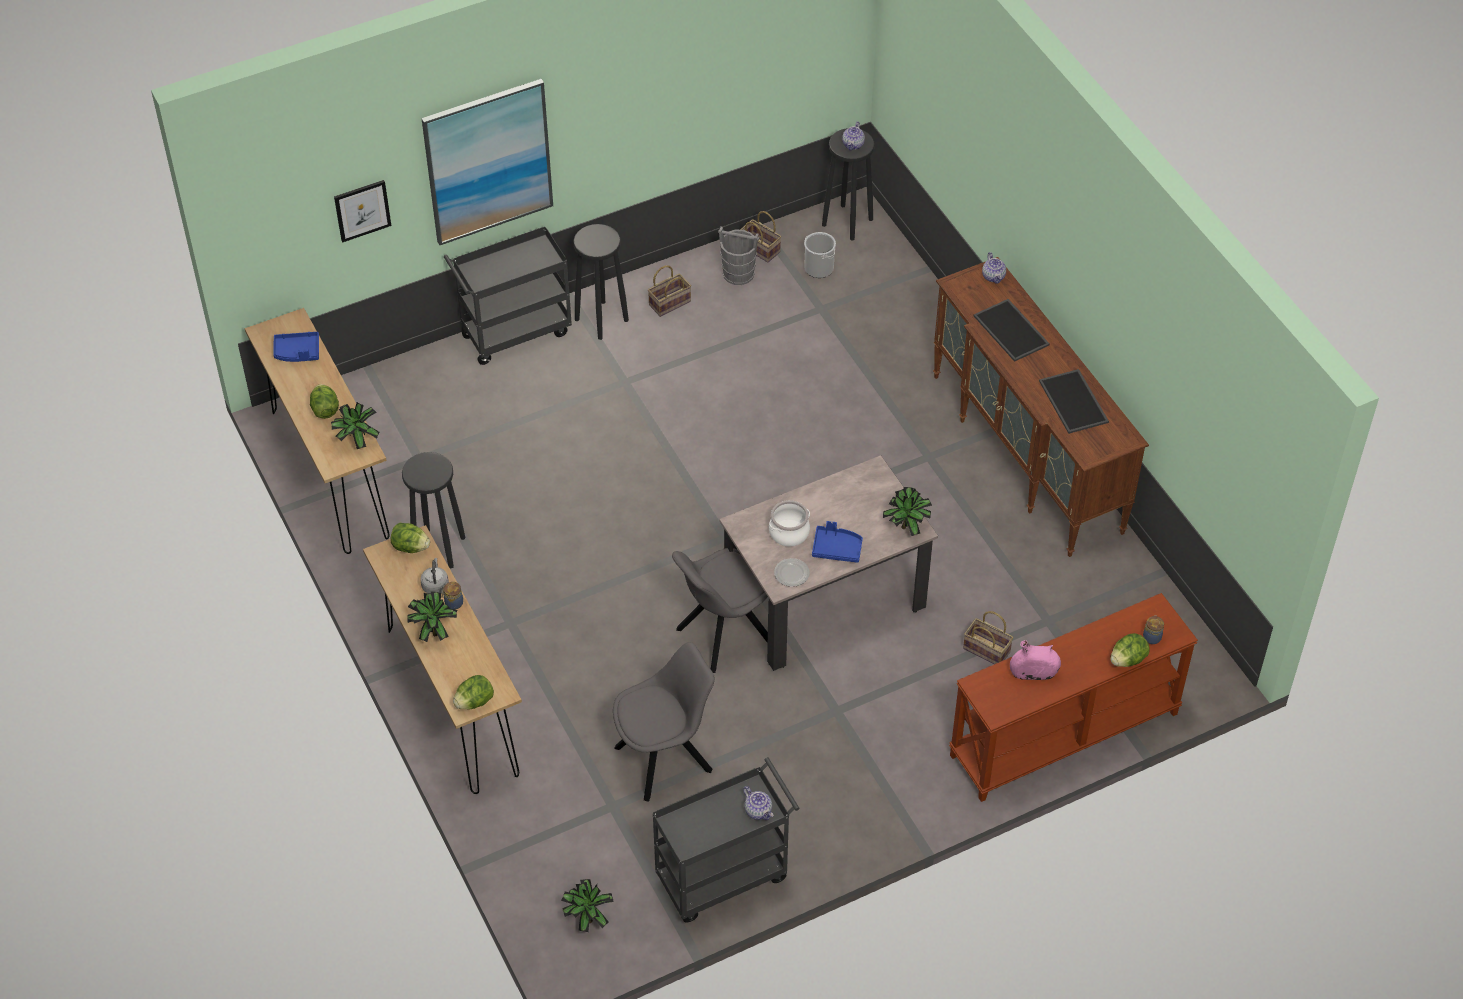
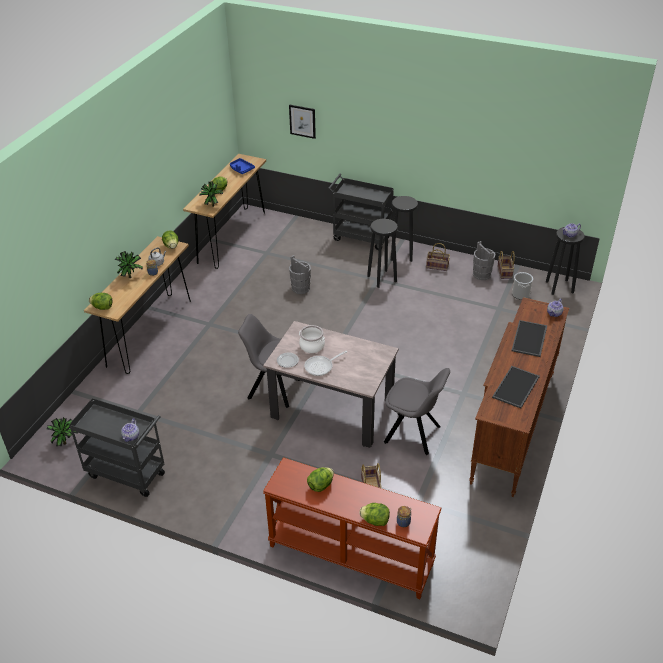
camera: 50 degrees right, 10 degrees down
black stool [402,452,465,568] -> black stool moved to [367,219,398,288]
picture [421,79,553,245] -> none
grey chair [613,642,715,802] -> grey chair moved to [384,368,450,455]
blue tray [812,521,863,563] -> frying pan [304,351,347,376]
potted plant [883,487,932,536] -> none
pink vase [1010,640,1061,680] -> lettuce [307,467,334,492]
none -> grey bucket [289,255,311,294]

